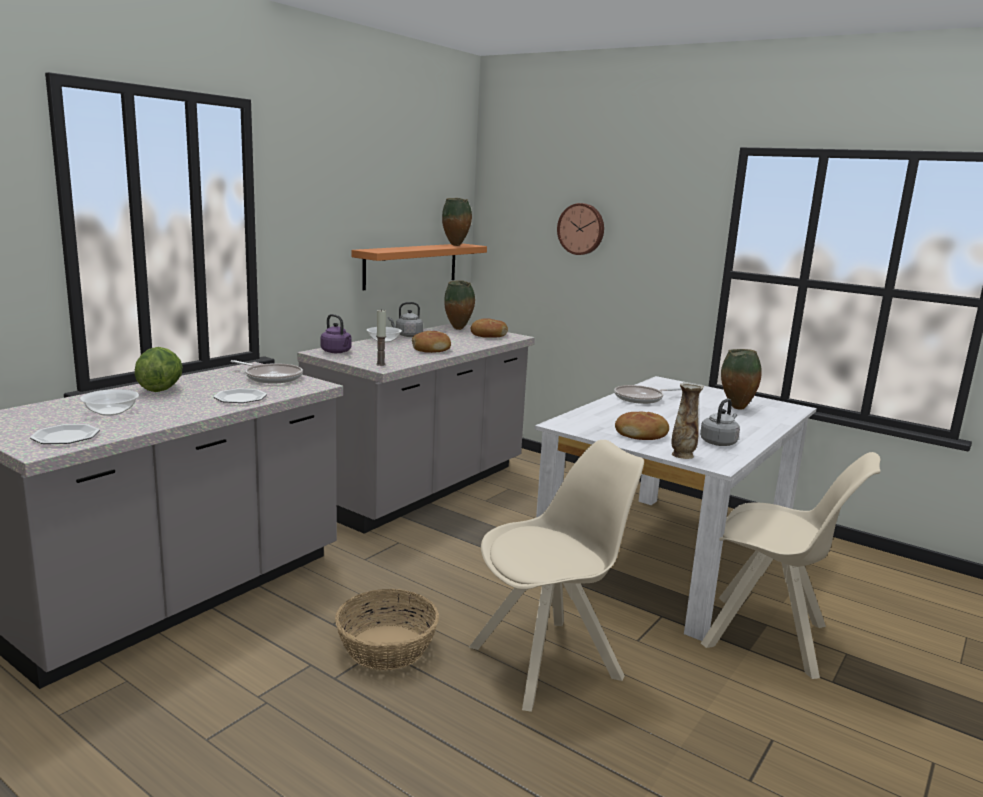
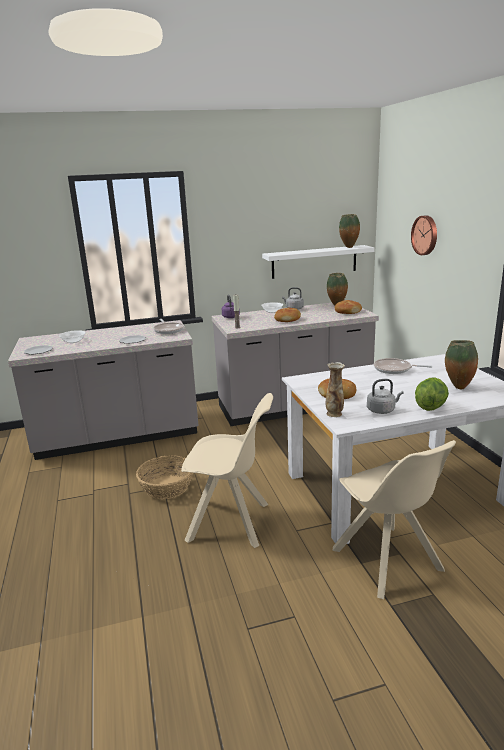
camera: 40 degrees right, 5 degrees up
lettuce [135,347,183,392] -> lettuce moved to [415,377,449,411]
orange shelf [352,244,487,291] -> white shelf [262,245,375,279]

